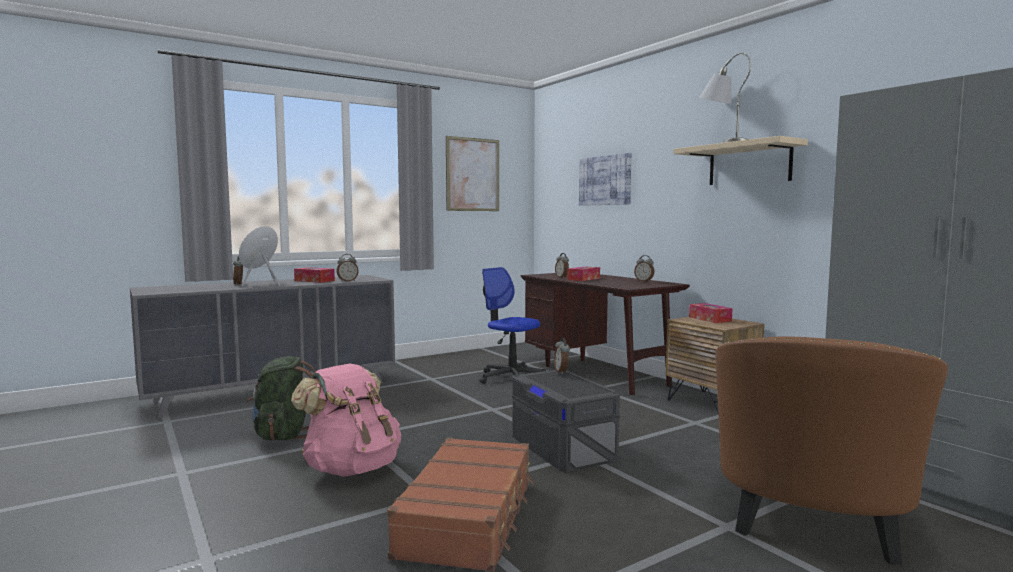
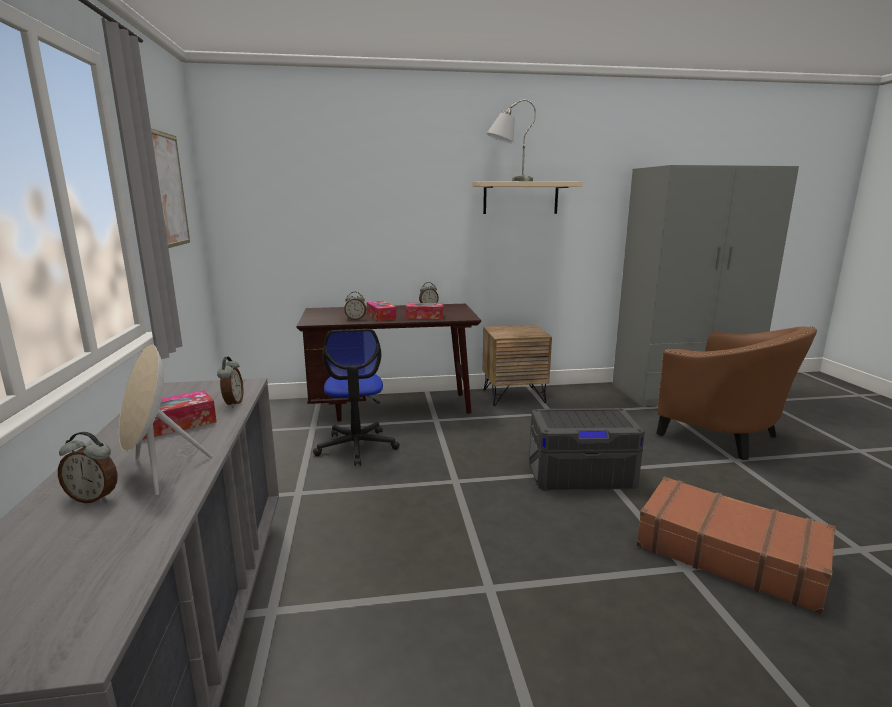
camera: 65 degrees left, 10 degrees up
green backpack [246,356,316,440] -> none
pink backpack [291,364,401,476] -> none
office chair [479,267,546,384] -> office chair turned 75 degrees counterclockwise [313,329,400,466]
alarm clock [554,338,570,374] -> none
picture [579,153,631,206] -> none
tissue box [689,303,733,323] -> tissue box moved to [406,303,444,319]

